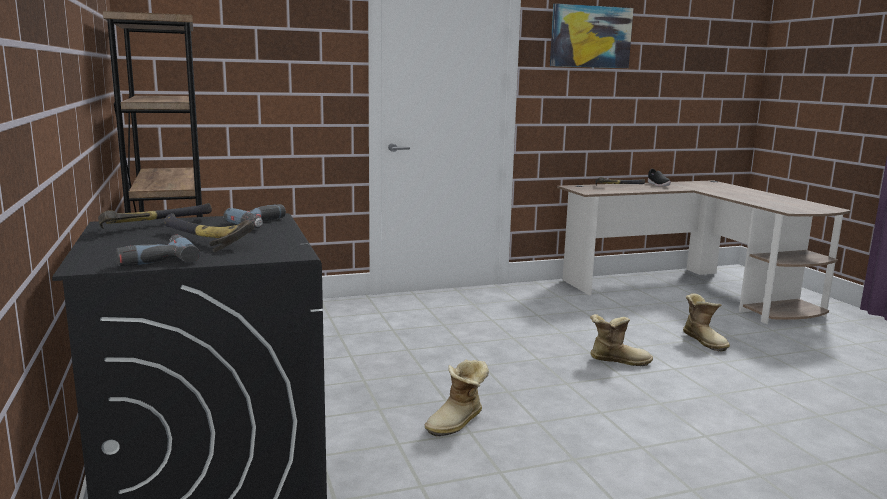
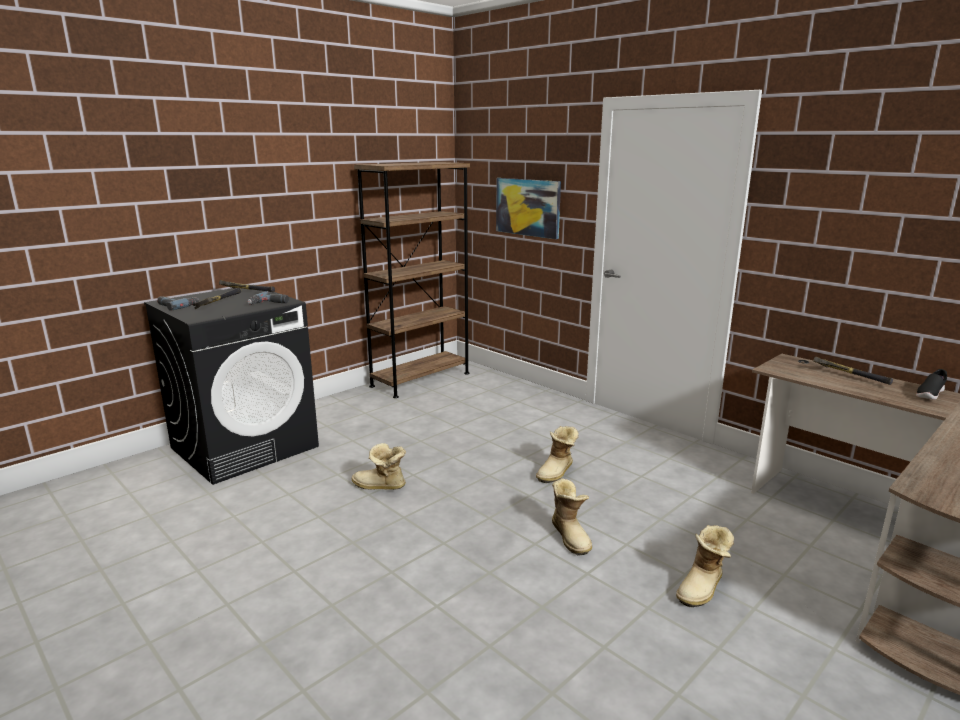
camera: 65 degrees right, 5 degrees up
picture [550,3,634,68] -> picture moved to [496,178,561,239]
none -> boot [536,426,579,483]

